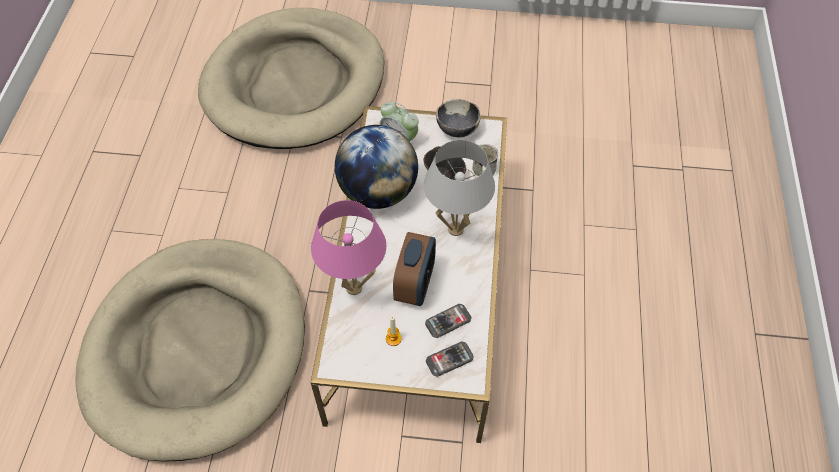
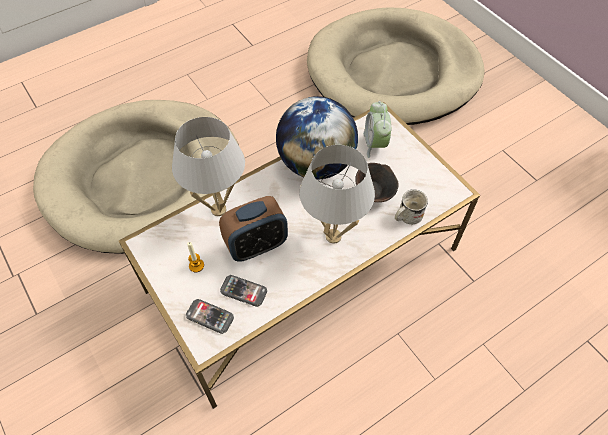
camera: 50 degrees right, 0 degrees up
pink table lamp [311,200,386,295] -> white table lamp [172,117,245,216]
bowl [436,99,481,137] -> none

